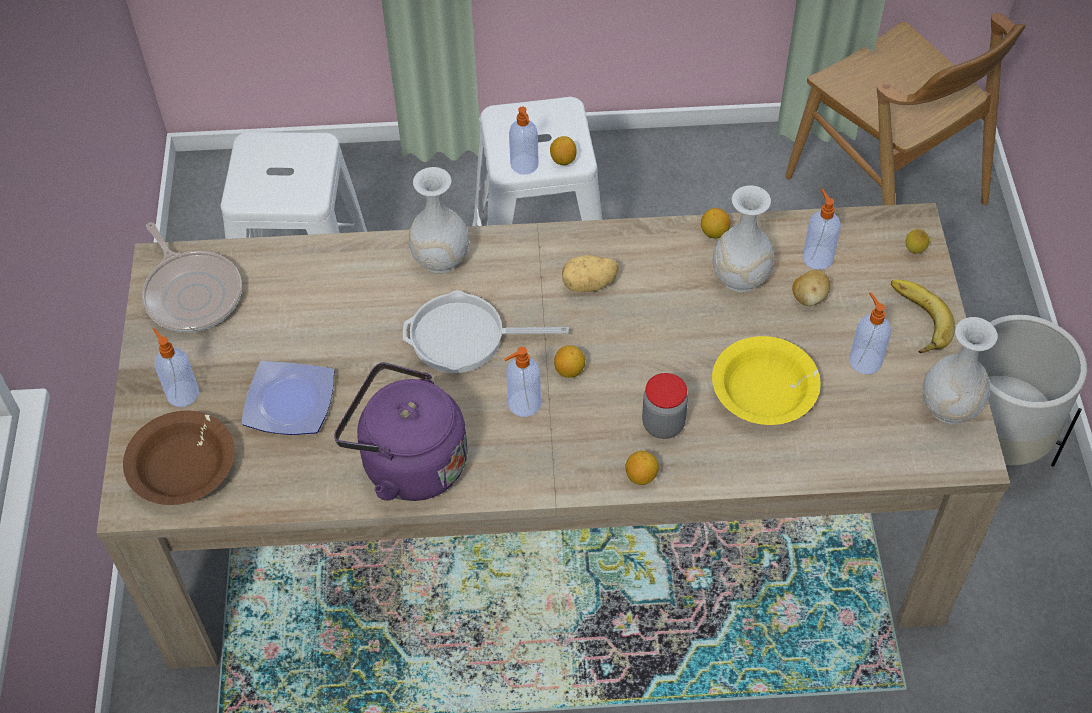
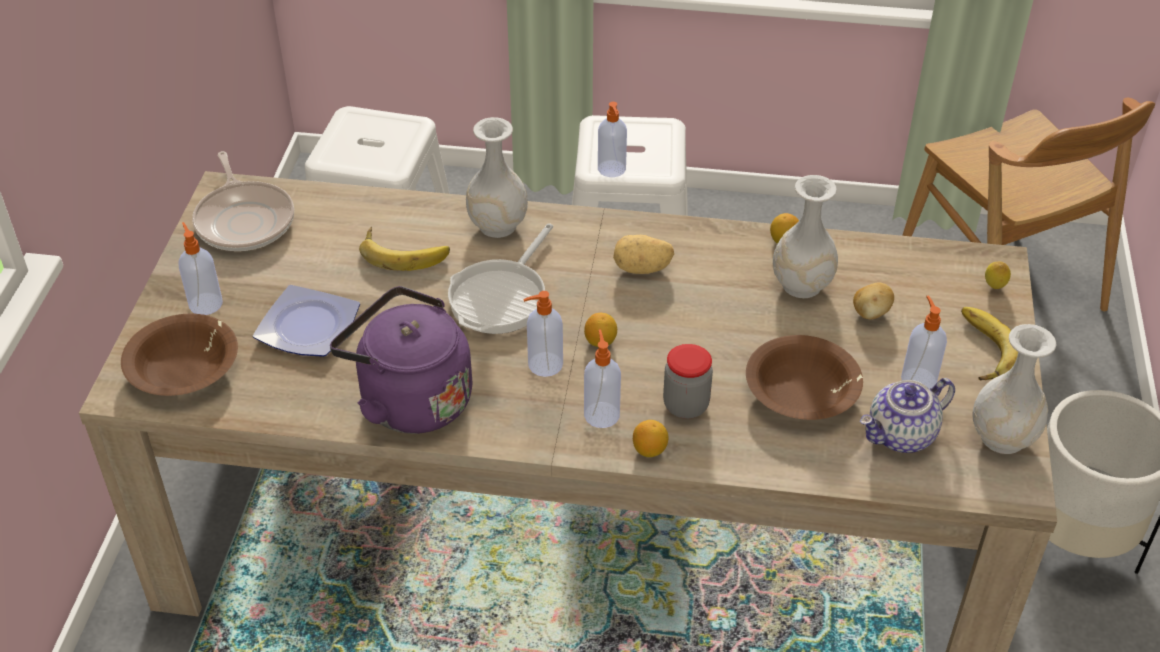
camera: 10 degrees right, 10 degrees down
frying pan [403,290,569,373] -> frying pan turned 75 degrees counterclockwise [448,223,553,334]
lemon [550,136,577,165] -> none
yellow bowl [712,336,821,425] -> brown bowl [746,335,863,420]
soap dispenser [803,188,841,270] -> soap dispenser moved to [584,329,621,428]
none -> banana [359,227,450,271]
none -> teapot [860,378,955,453]

